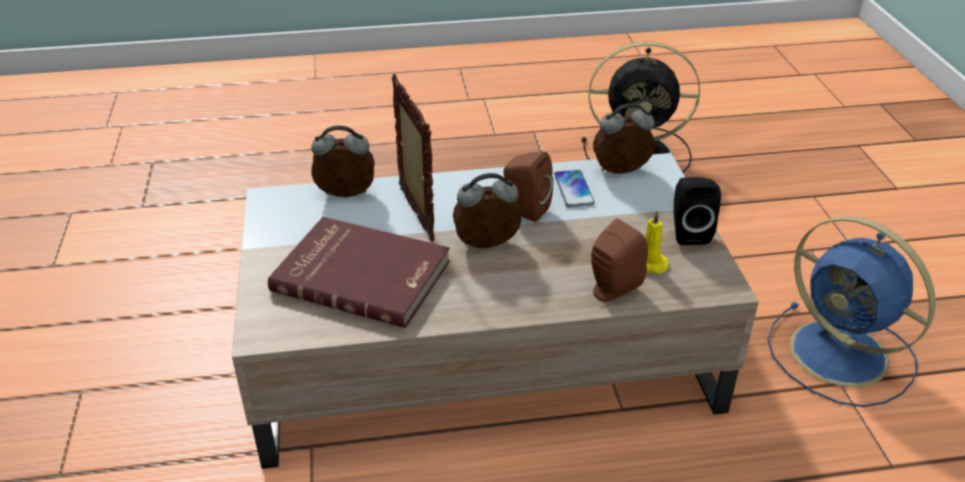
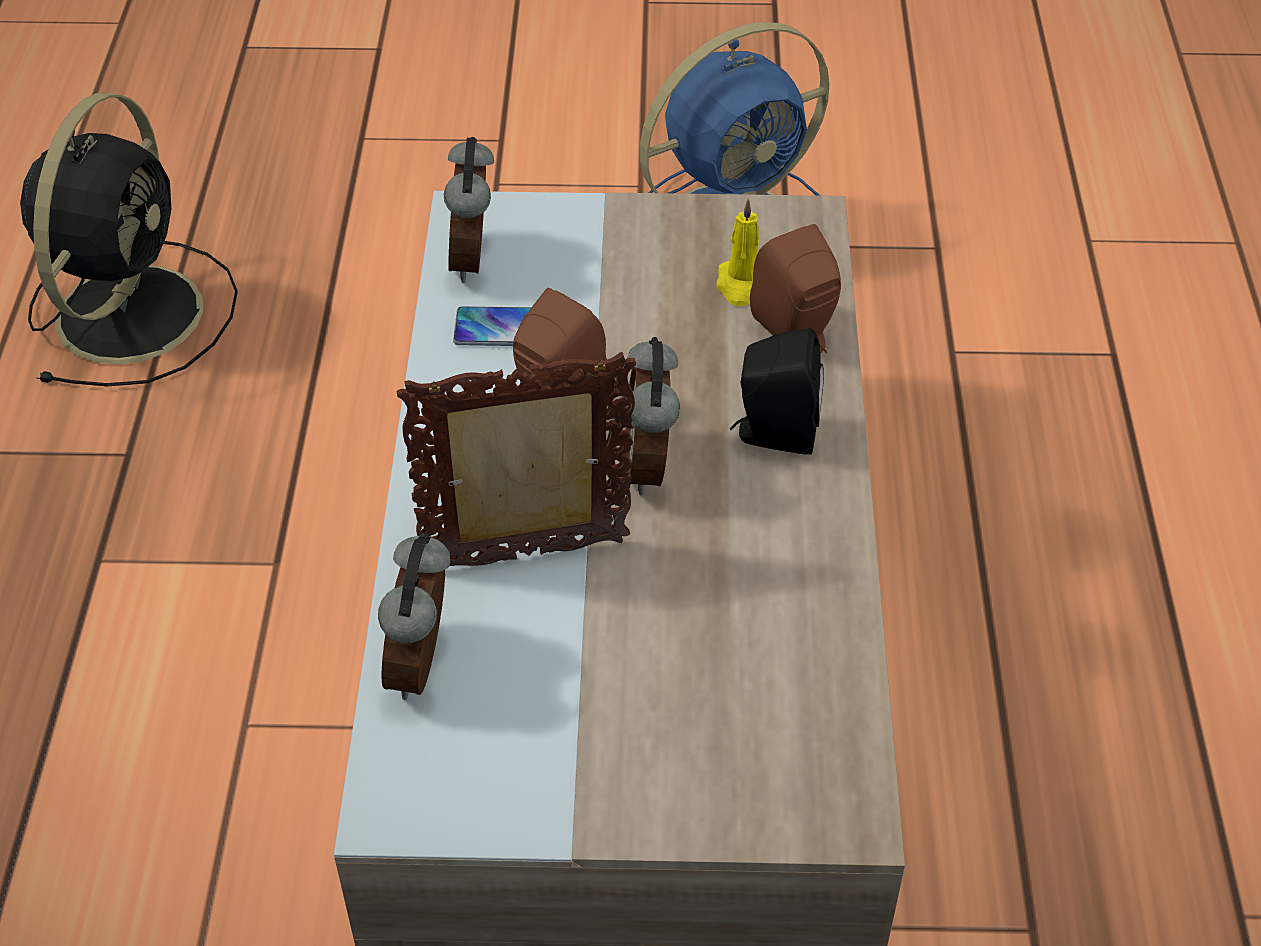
camera: 80 degrees left, 10 degrees up
red book [268,217,450,328] -> none
black speaker [674,177,721,245] -> black speaker moved to [730,328,824,455]

